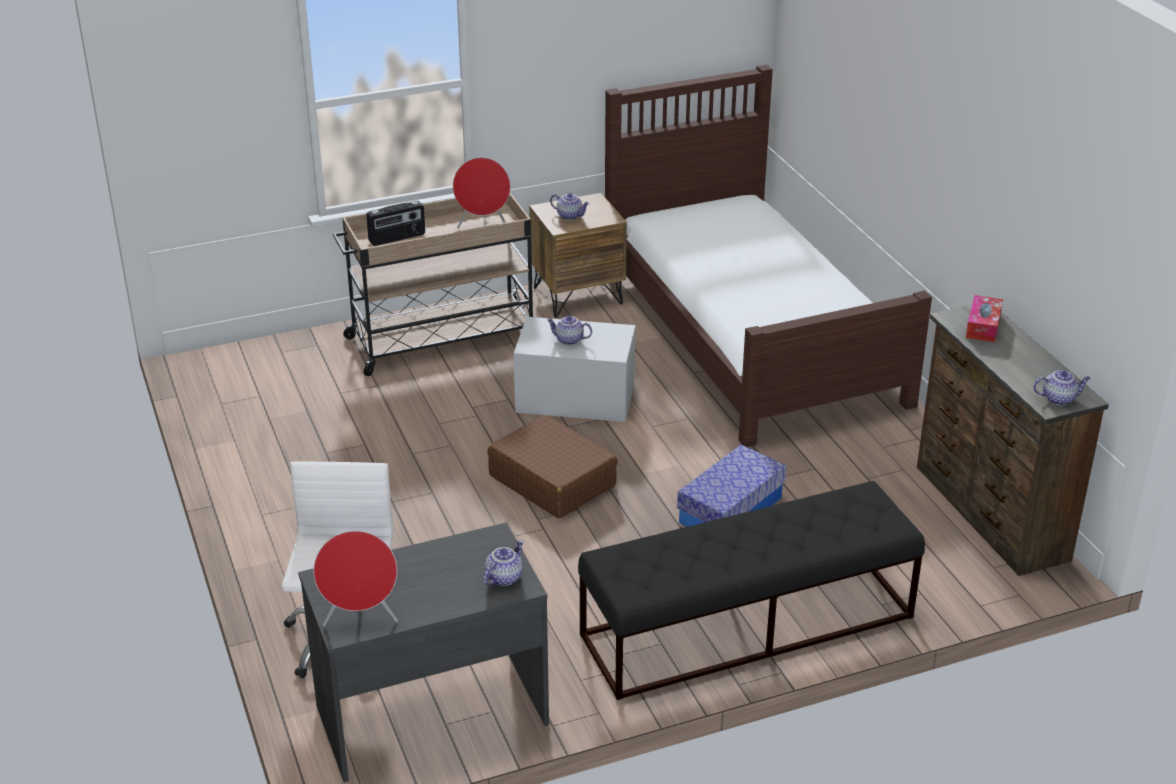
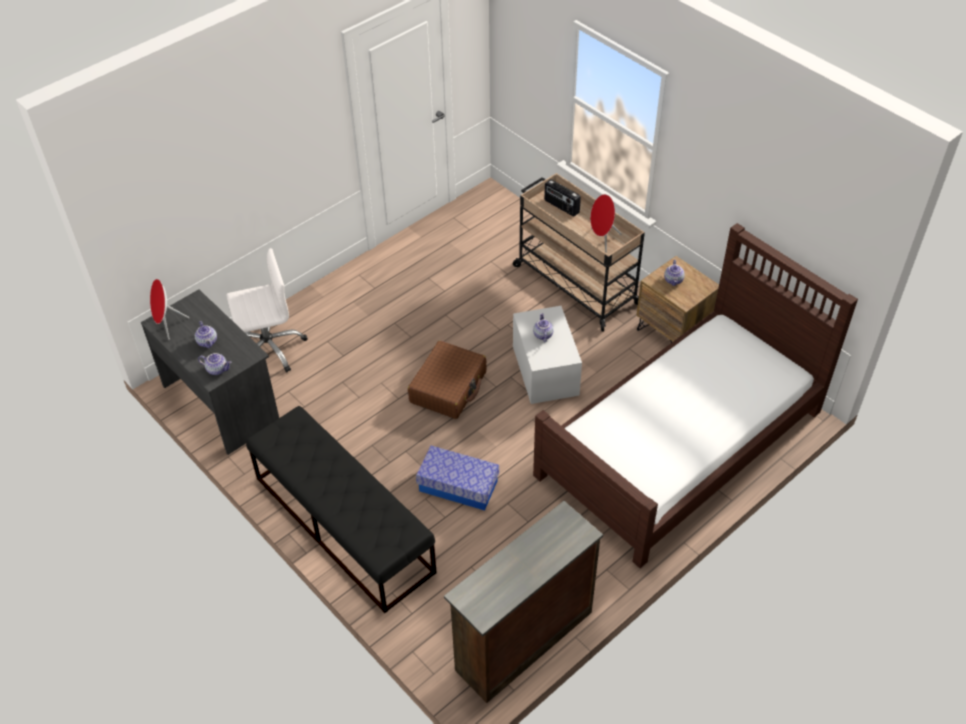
camera: 70 degrees right, 15 degrees up
tissue box [966,295,1003,342] -> none
teapot [1033,370,1091,405] -> teapot moved to [195,321,217,348]

